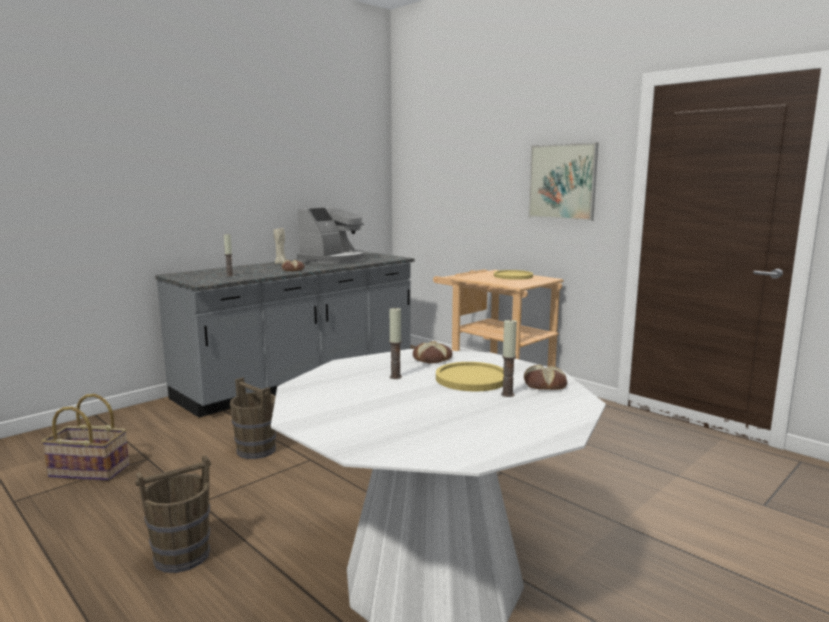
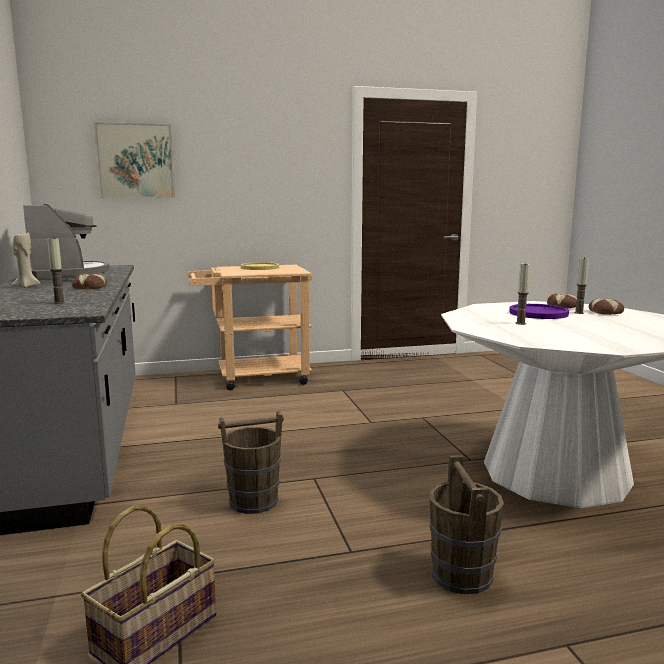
camera: 60 degrees left, 0 degrees up
bread [413,341,452,363] -> bread moved to [589,298,624,315]
yellow plate [436,362,504,392] -> purple plate [509,304,569,319]
picture [528,143,598,221] -> picture moved to [94,122,175,198]

